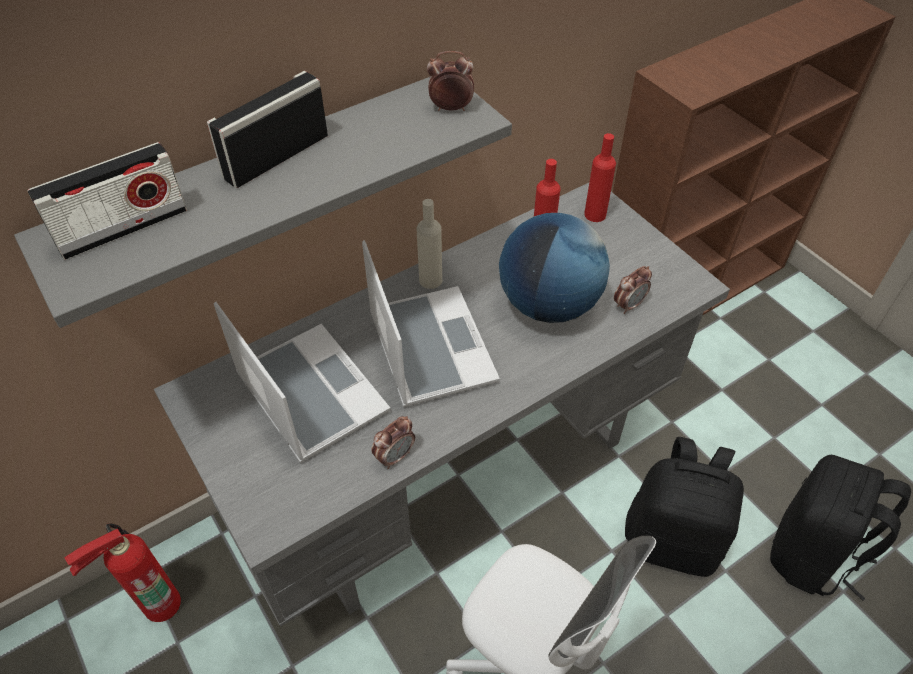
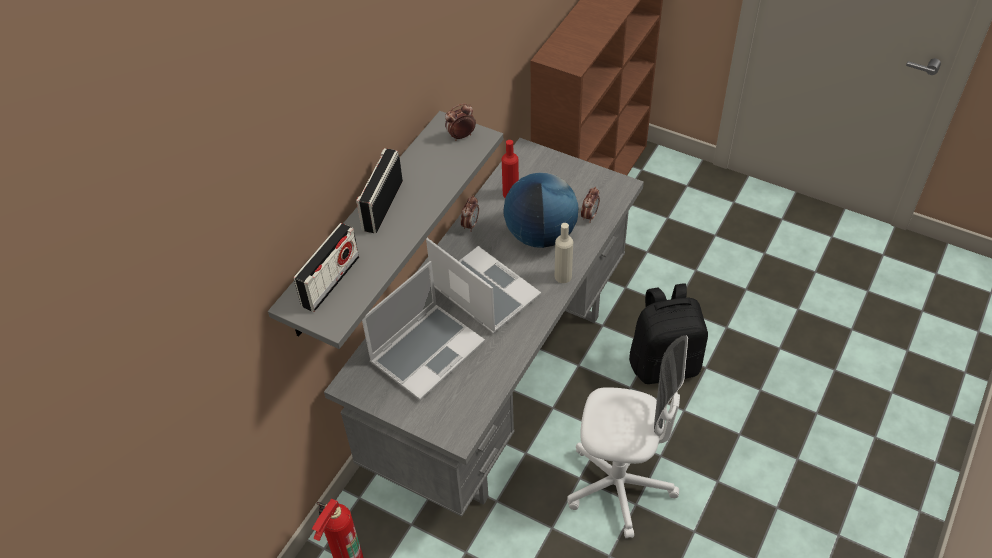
camera: 25 degrees left, 0 degrees up
laptop [214,302,391,463] -> laptop turned 105 degrees clockwise [362,261,485,401]
alarm clock [371,416,415,469] -> alarm clock moved to [461,195,479,232]
beige bottle [417,199,442,289] -> beige bottle moved to [555,223,573,283]
red bottle [584,133,616,222] -> none
black backpack [770,455,911,601] -> none

